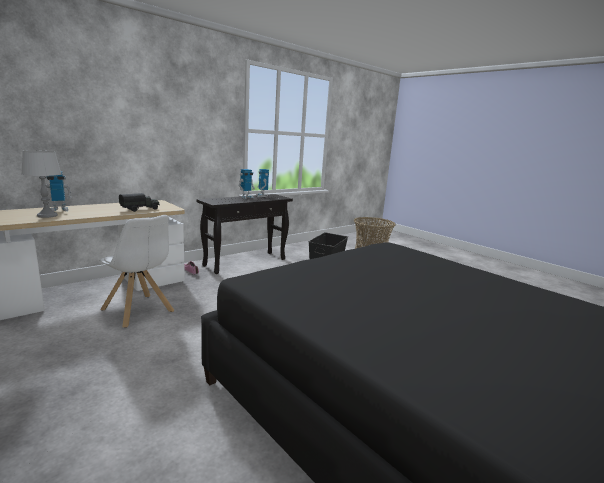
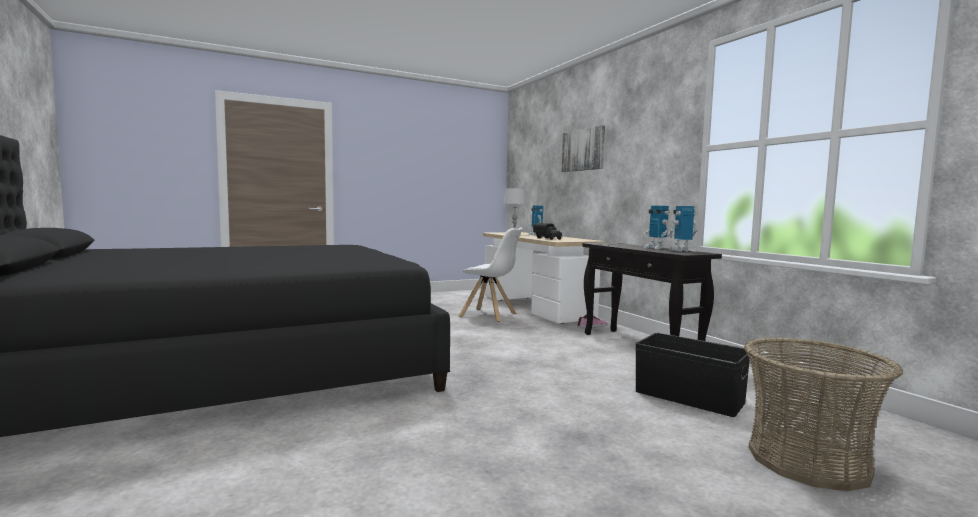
camera: 105 degrees right, 10 degrees down
white chair [100,215,174,328] -> white chair turned 120 degrees counterclockwise [459,228,523,322]
none -> picture [562,125,605,172]

